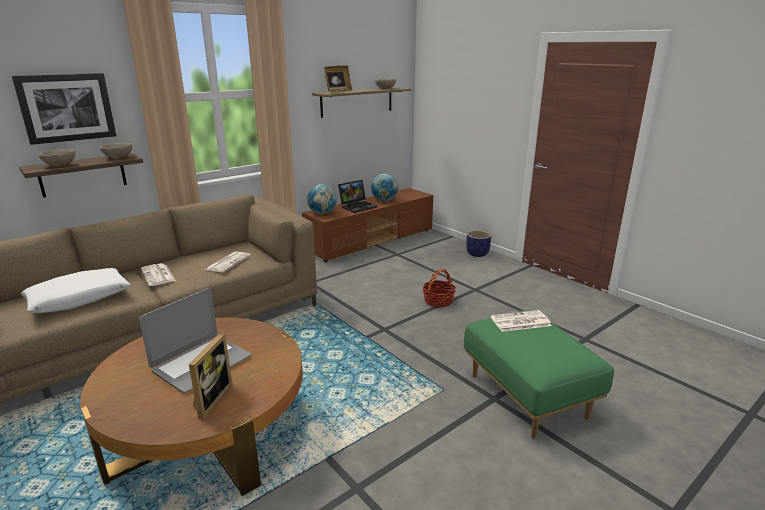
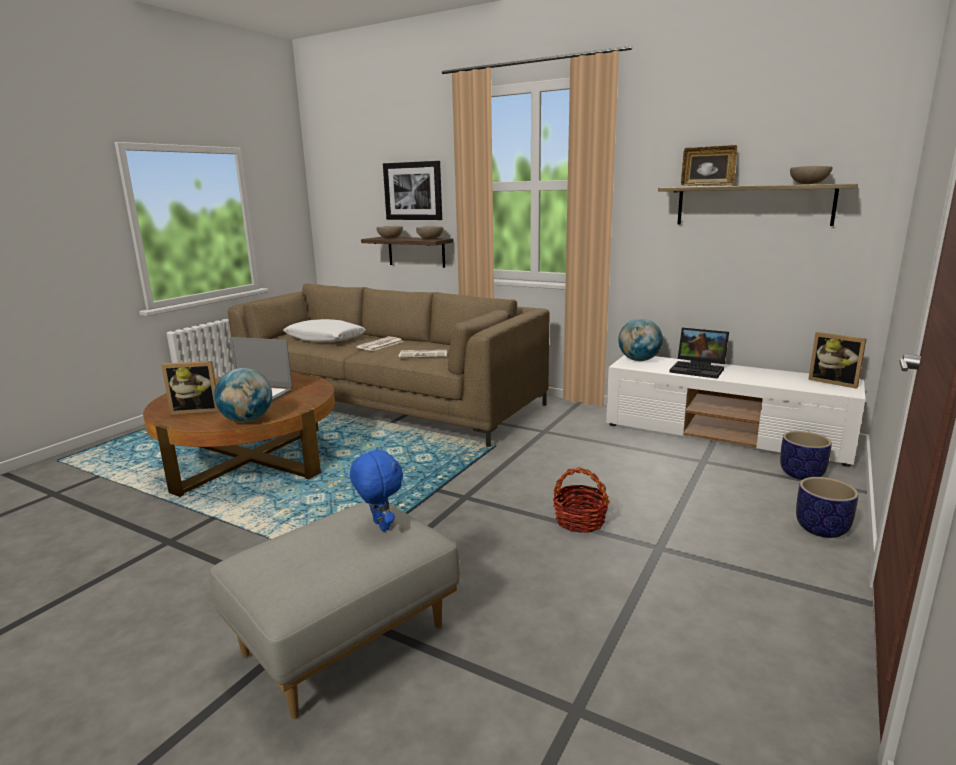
camera: 70 degrees right, 5 degrees down
brown tv stand [302,188,433,262] -> white tv stand [606,355,865,467]
globe [371,174,398,201] -> globe moved to [214,368,272,422]
green ottoman [464,310,614,438] -> grey ottoman [210,502,460,719]
newspaper [491,310,552,332] -> blue plush toy [350,447,403,531]
none -> planter [780,431,832,480]
none -> picture frame [808,332,867,389]

